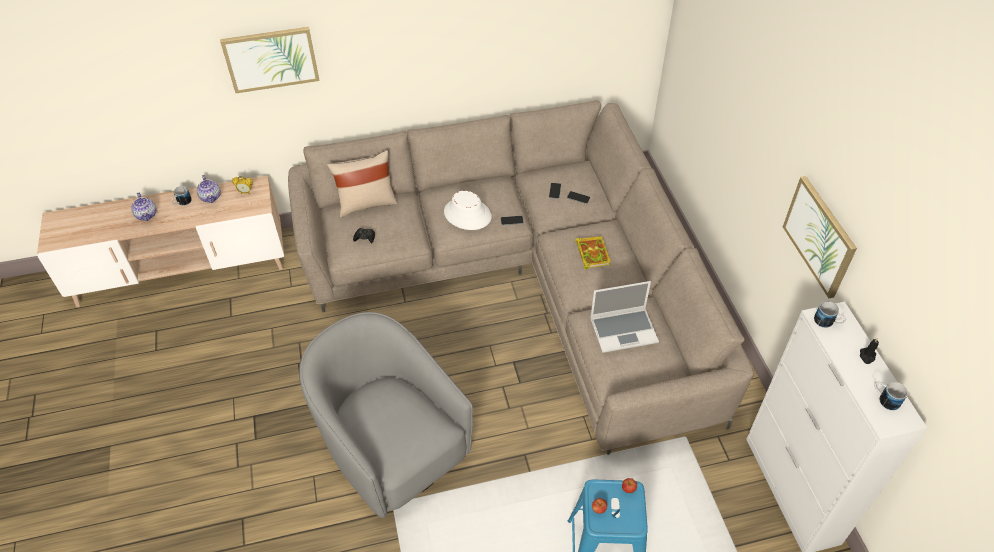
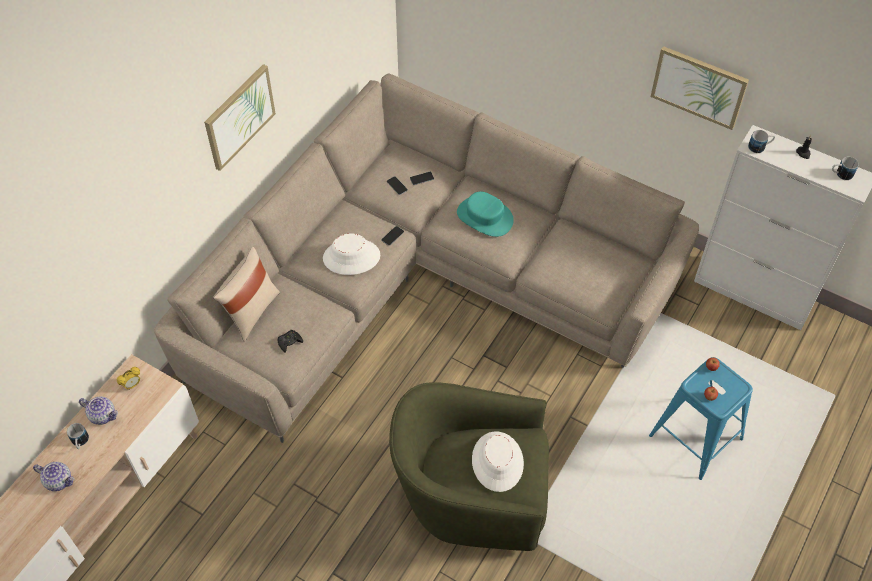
camera: 45 degrees left, 5 degrees up
picture [220,27,320,93] -> picture moved to [204,64,276,171]
grey armchair [299,312,473,518] -> green armchair [389,382,549,551]
book [575,236,611,269] -> turquoise hat [457,191,514,237]
laptop [590,281,659,353] -> none
none -> white hat [472,431,524,492]

